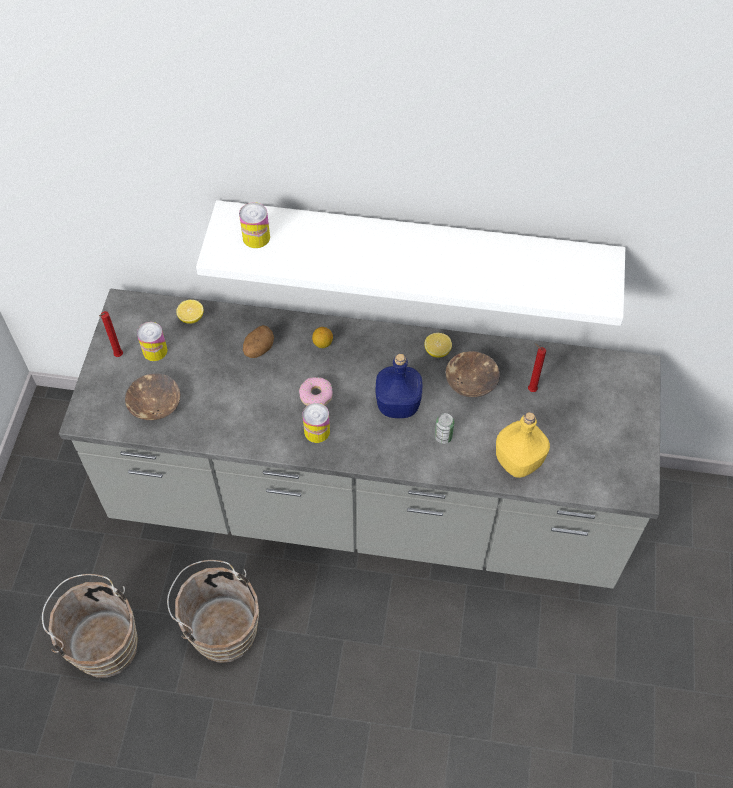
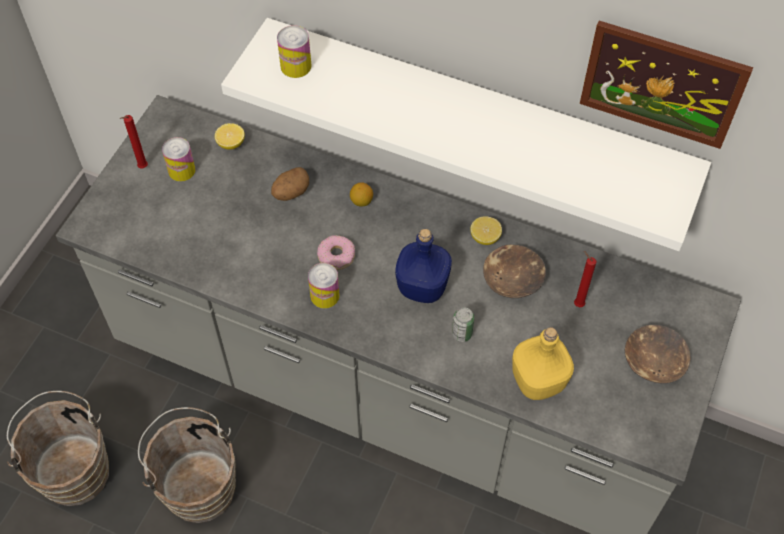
camera: 15 degrees right, 0 degrees up
brown bowl [125,373,181,420] -> brown bowl moved to [625,325,691,384]
none -> picture [580,21,753,149]

